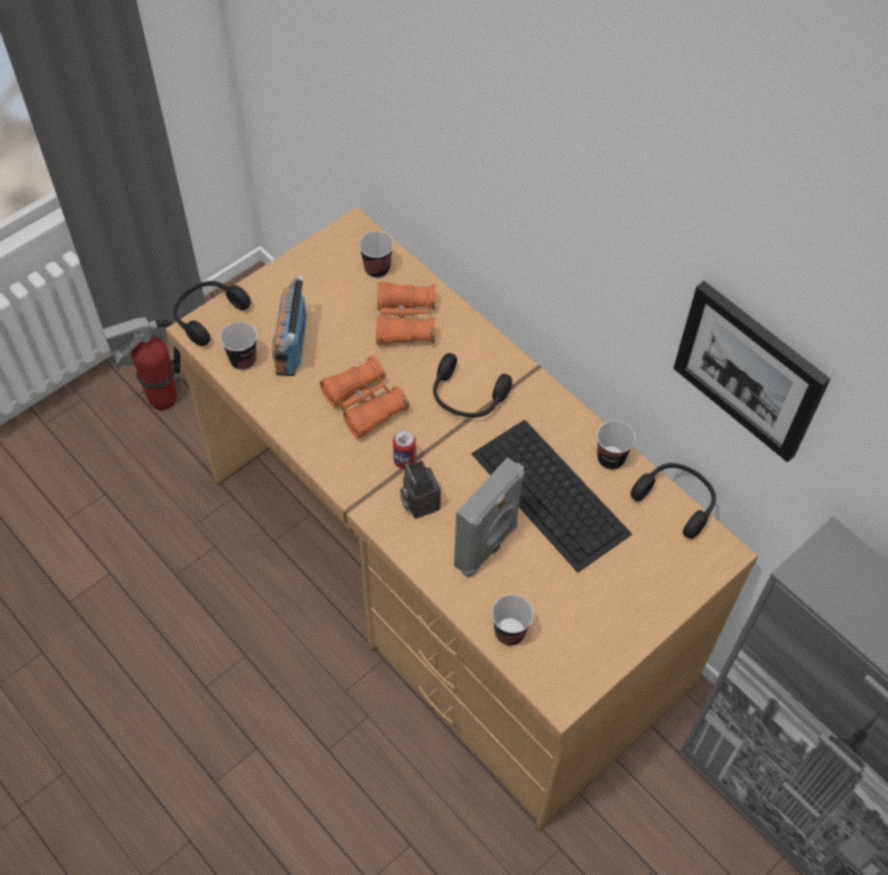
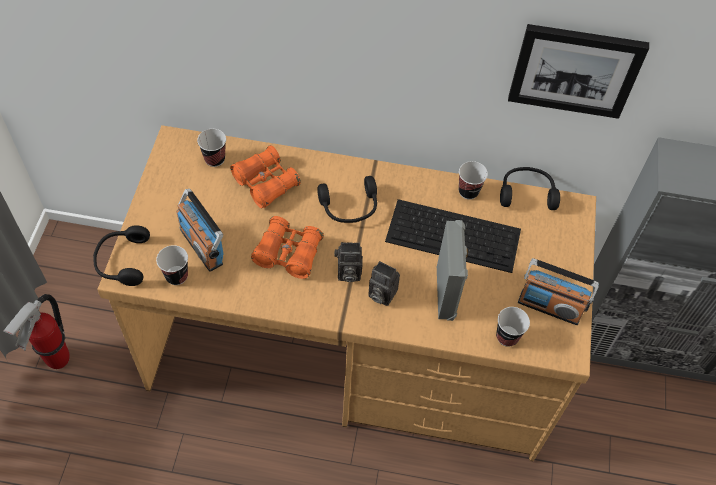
camera: 40 degrees left, 0 degrees up
can [393,430,416,469] -> camera [334,242,363,282]
none -> radio [518,258,599,325]

